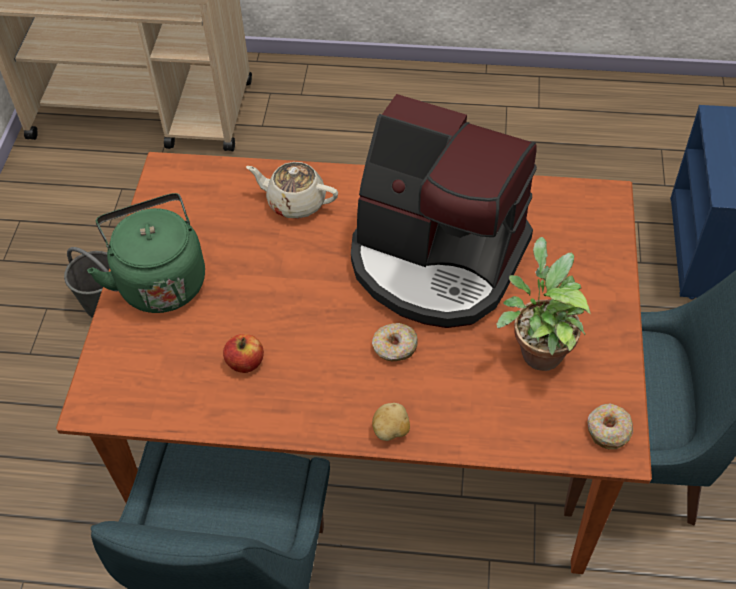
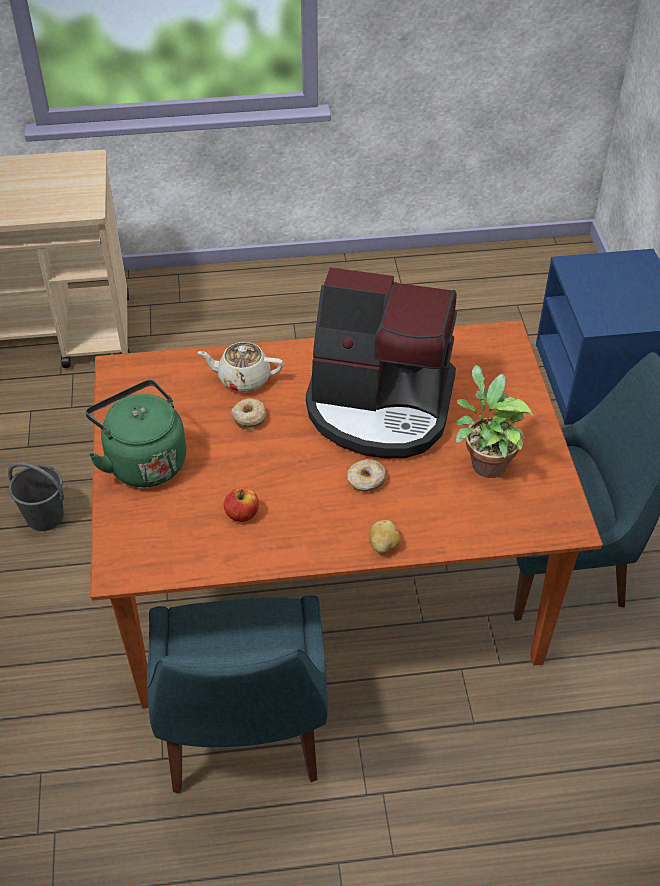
camera: 15 degrees left, 5 degrees down
donut [588,403,633,449] -> donut moved to [232,398,266,430]

